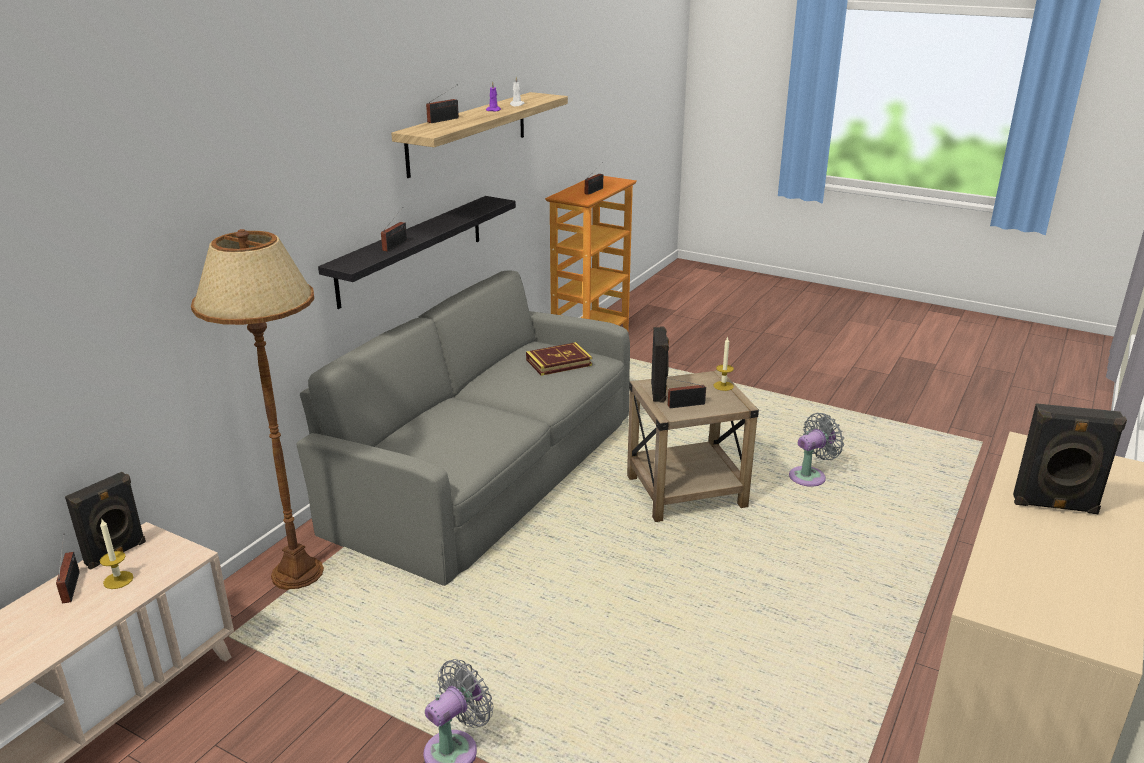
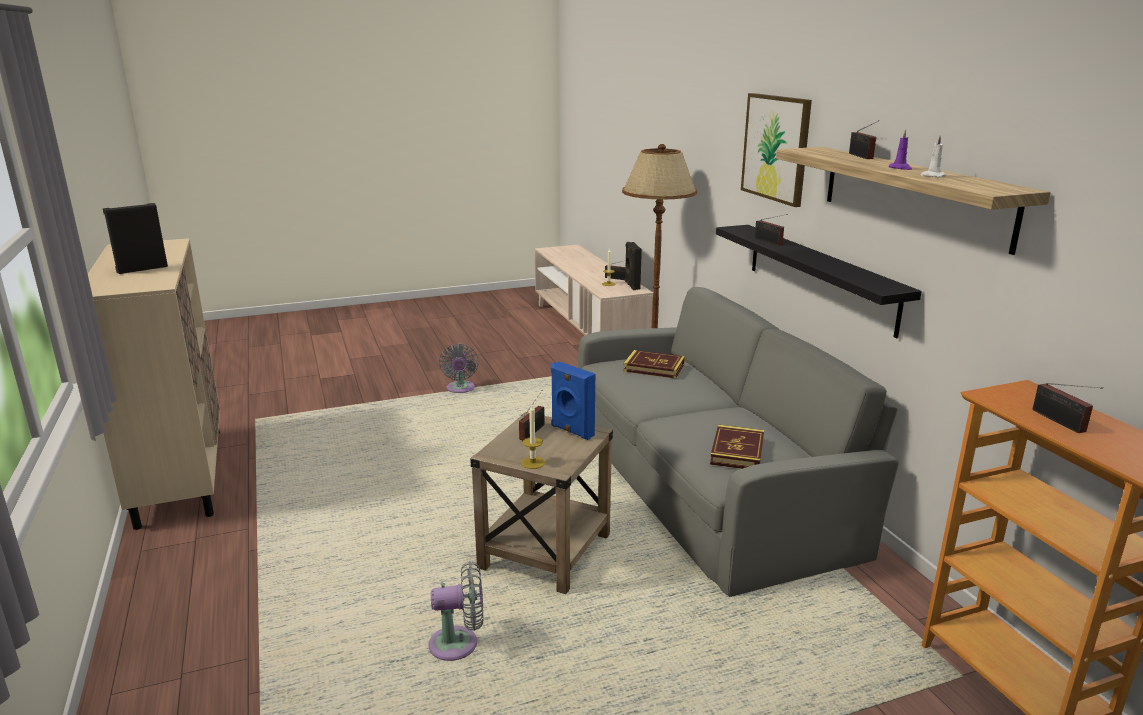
camera: 130 degrees right, 5 degrees down
black speaker [651,327,669,403] -> blue speaker [551,362,595,440]
grey fan [789,413,844,487] -> grey fan turned 105 degrees counterclockwise [429,562,483,661]
none -> book [623,350,685,379]
none -> picture [741,93,812,207]

